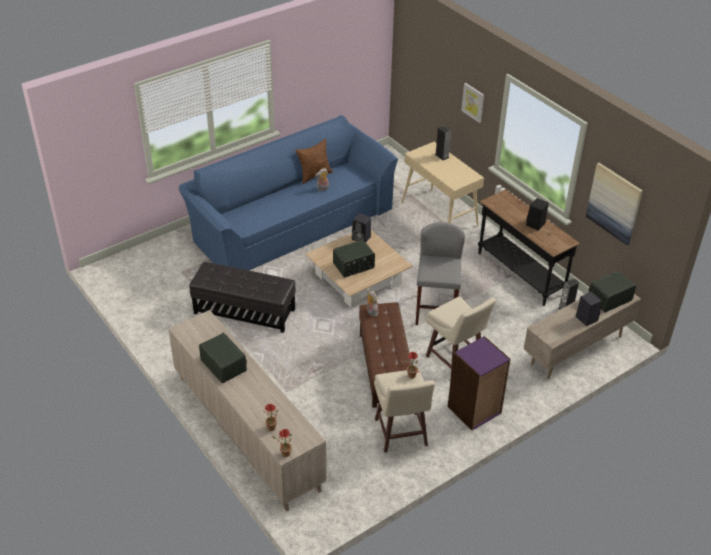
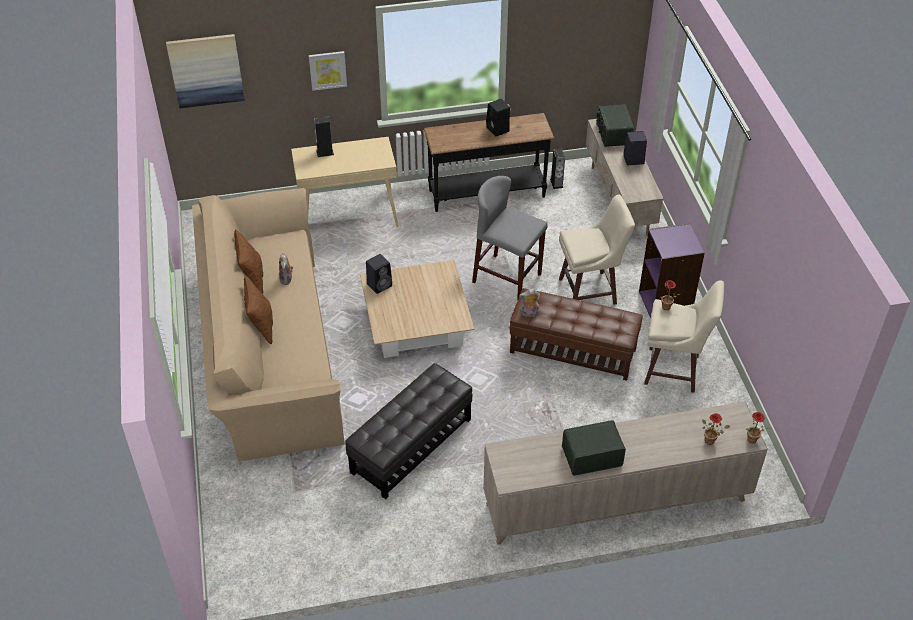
camera: 65 degrees left, 5 degrees up
blue sofa [179,115,398,270] -> beige sofa [192,188,345,461]
radio [333,240,375,278] -> none
picture [586,163,643,245] -> picture moved to [166,34,245,108]
none -> brown pillow [244,275,273,345]

